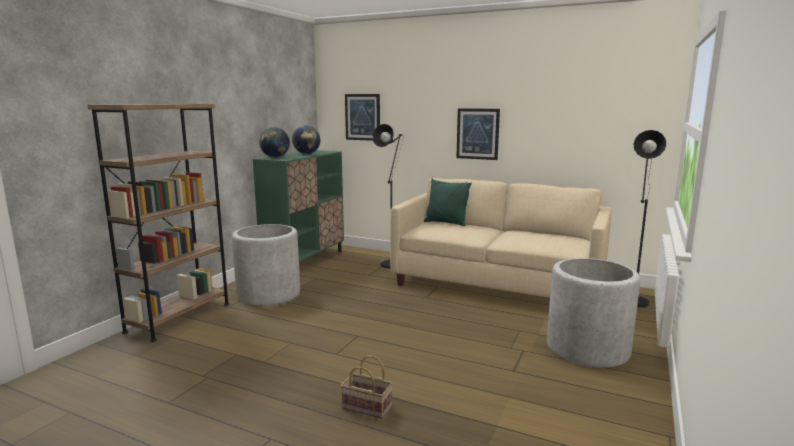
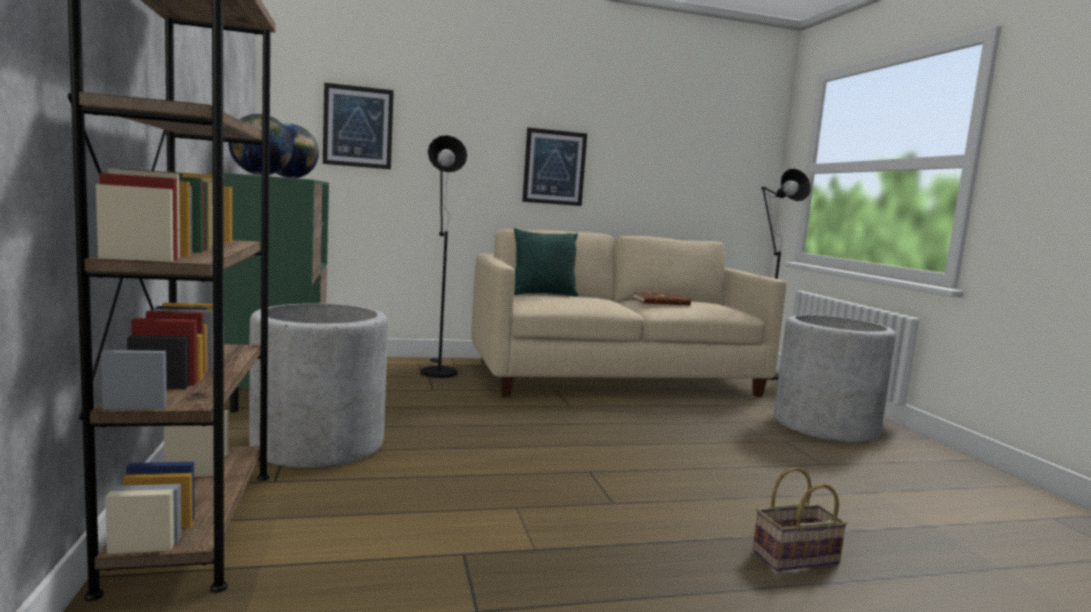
camera: 40 degrees left, 5 degrees down
none -> brown book [633,292,691,305]

